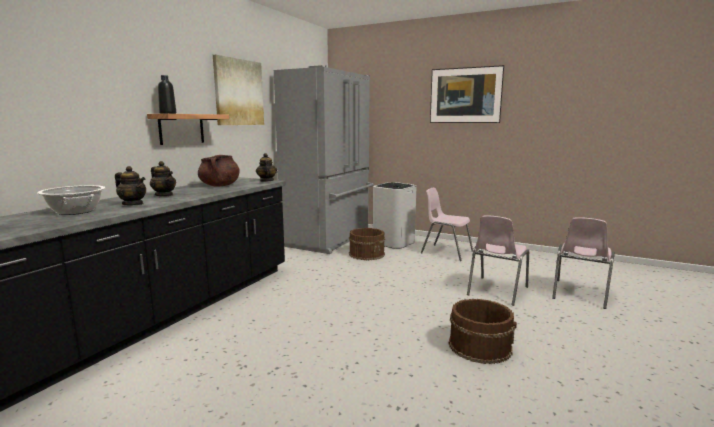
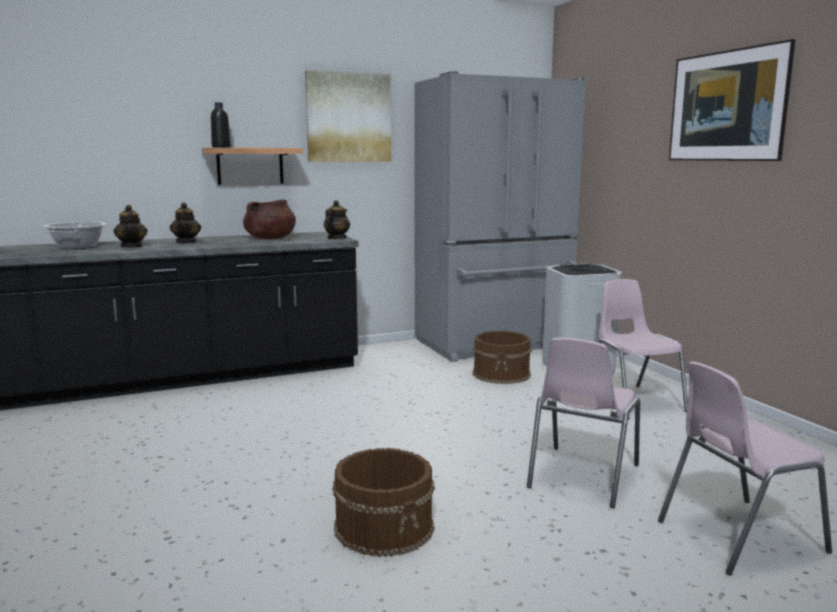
camera: 40 degrees right, 0 degrees up
pink chair [467,215,529,306] -> pink chair turned 45 degrees counterclockwise [527,338,640,508]

